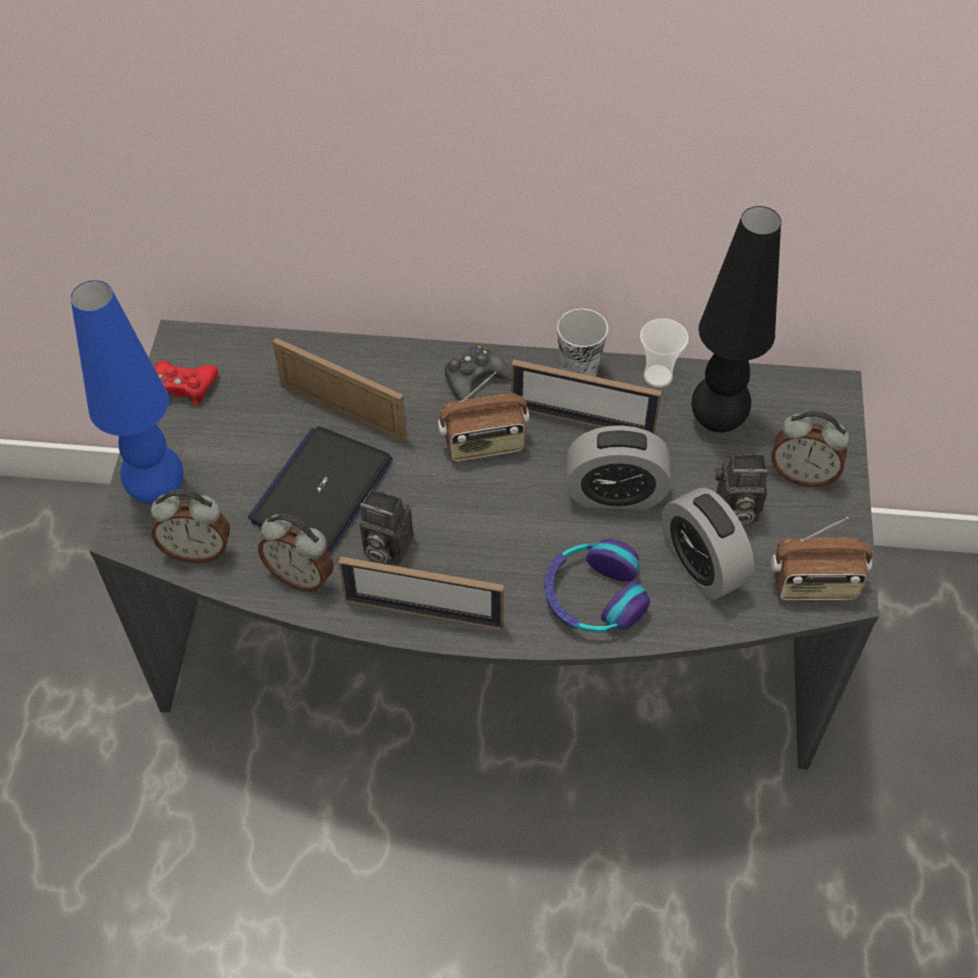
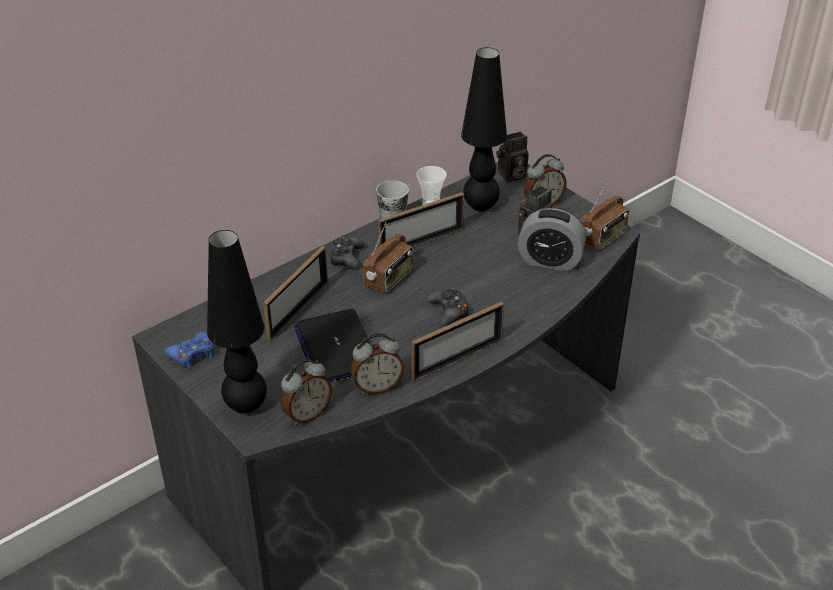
camera: 45 degrees left, 15 degrees down
blue table lamp [71,280,183,504] -> black table lamp [207,230,267,413]
red game controller [155,361,218,405] -> blue game controller [165,332,214,369]
picture frame [273,338,407,442] -> picture frame turned 135 degrees clockwise [263,246,328,341]
camera [359,488,413,566] -> camera moved to [496,131,529,182]
headphones [544,539,650,633] -> none
alarm clock [566,425,671,510] -> none
none -> black game controller [427,287,469,326]

